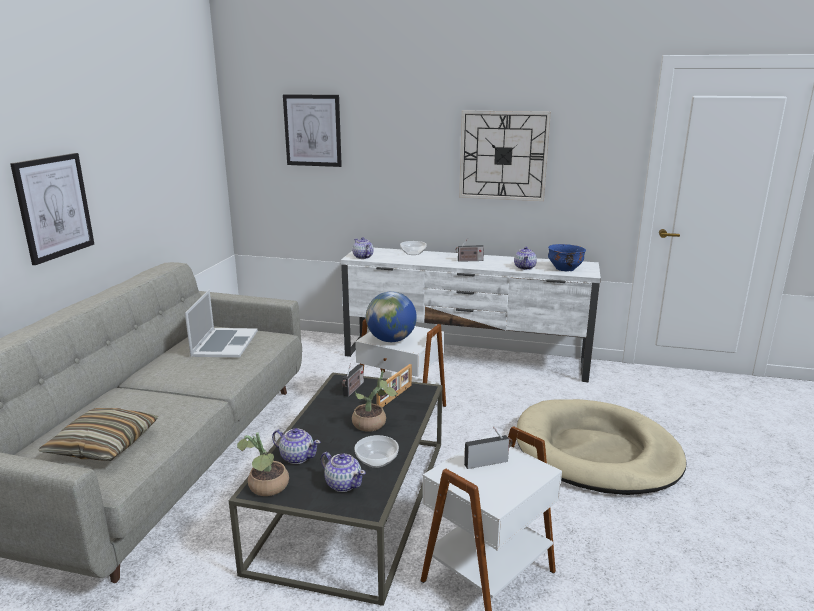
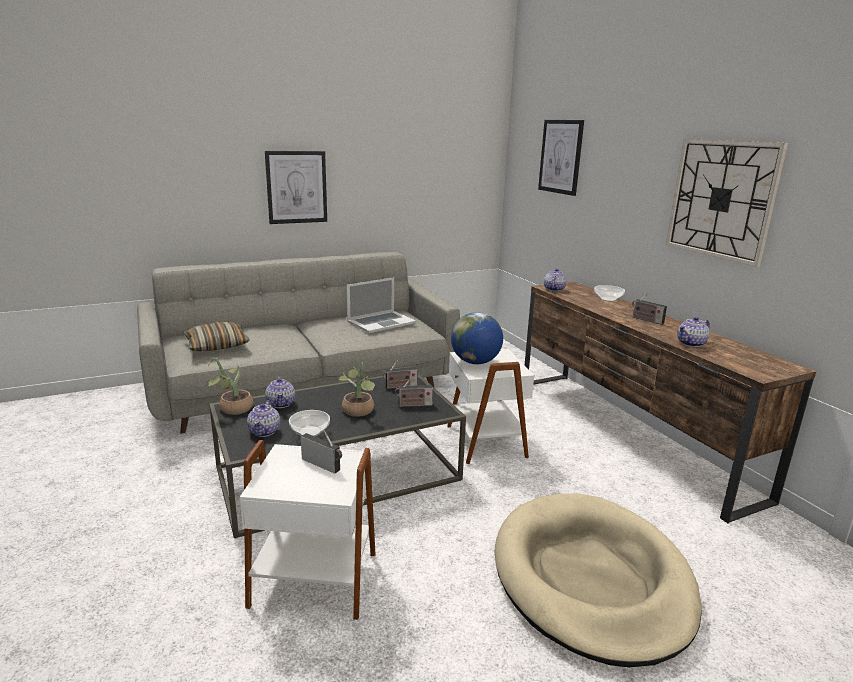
camera: 50 degrees right, 0 degrees up
white tv stand [341,248,601,382] -> brown tv stand [525,282,816,524]
picture frame [376,364,412,407] -> radio [395,377,433,407]
blue bowl [548,244,586,271] -> none

